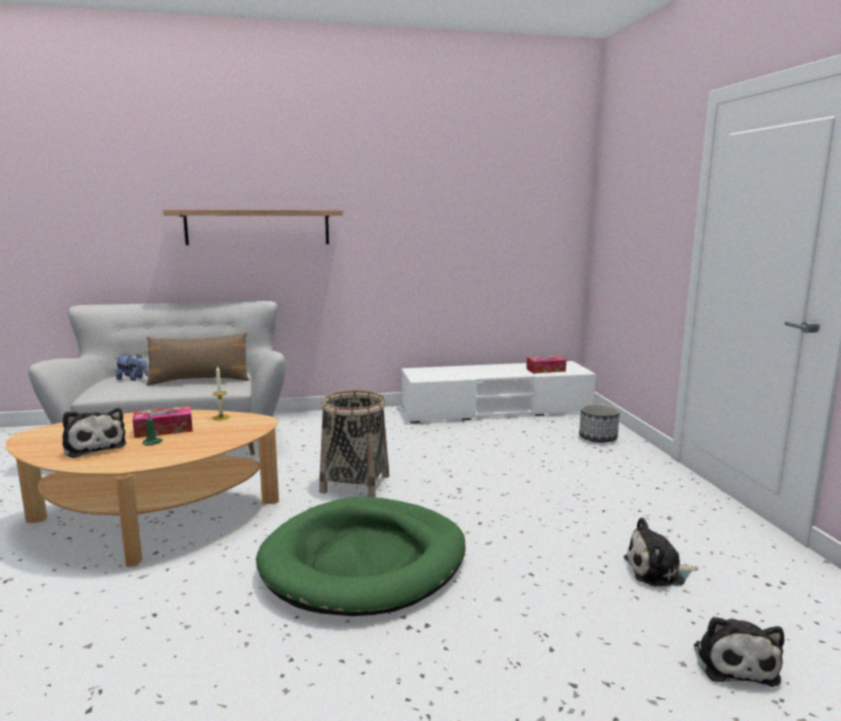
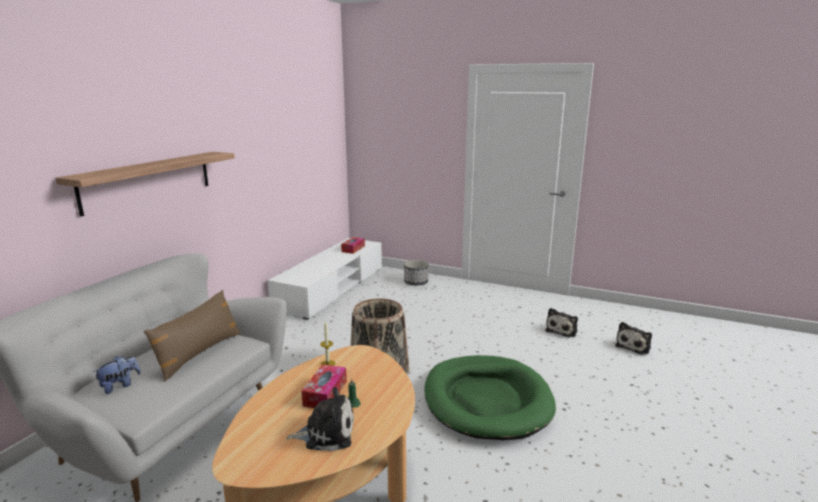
camera: 55 degrees left, 5 degrees up
plush toy [694,616,784,687] -> plush toy turned 90 degrees clockwise [615,322,652,355]

